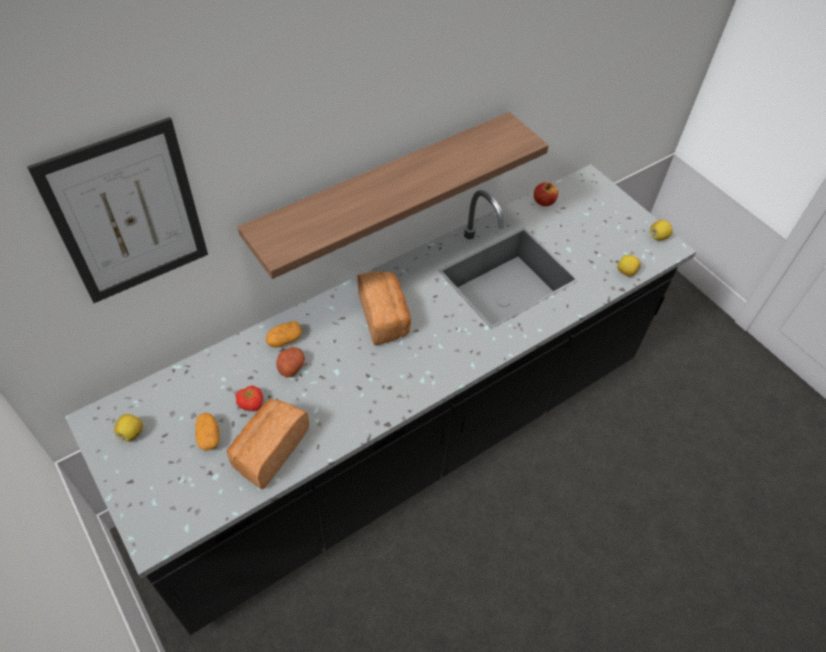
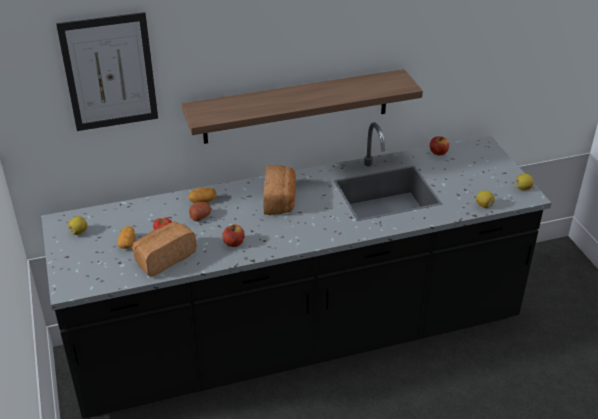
camera: 20 degrees right, 15 degrees down
none -> apple [222,224,245,247]

